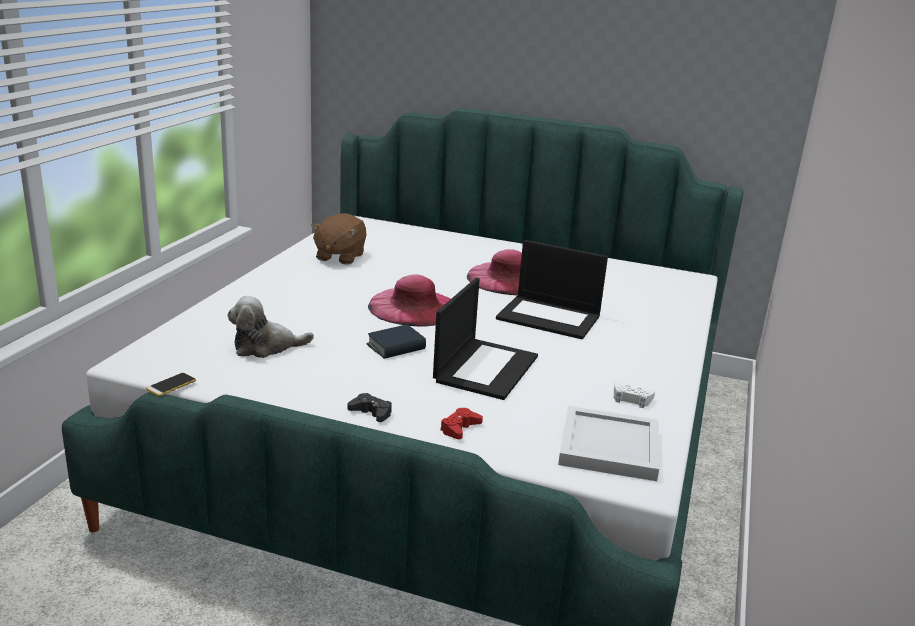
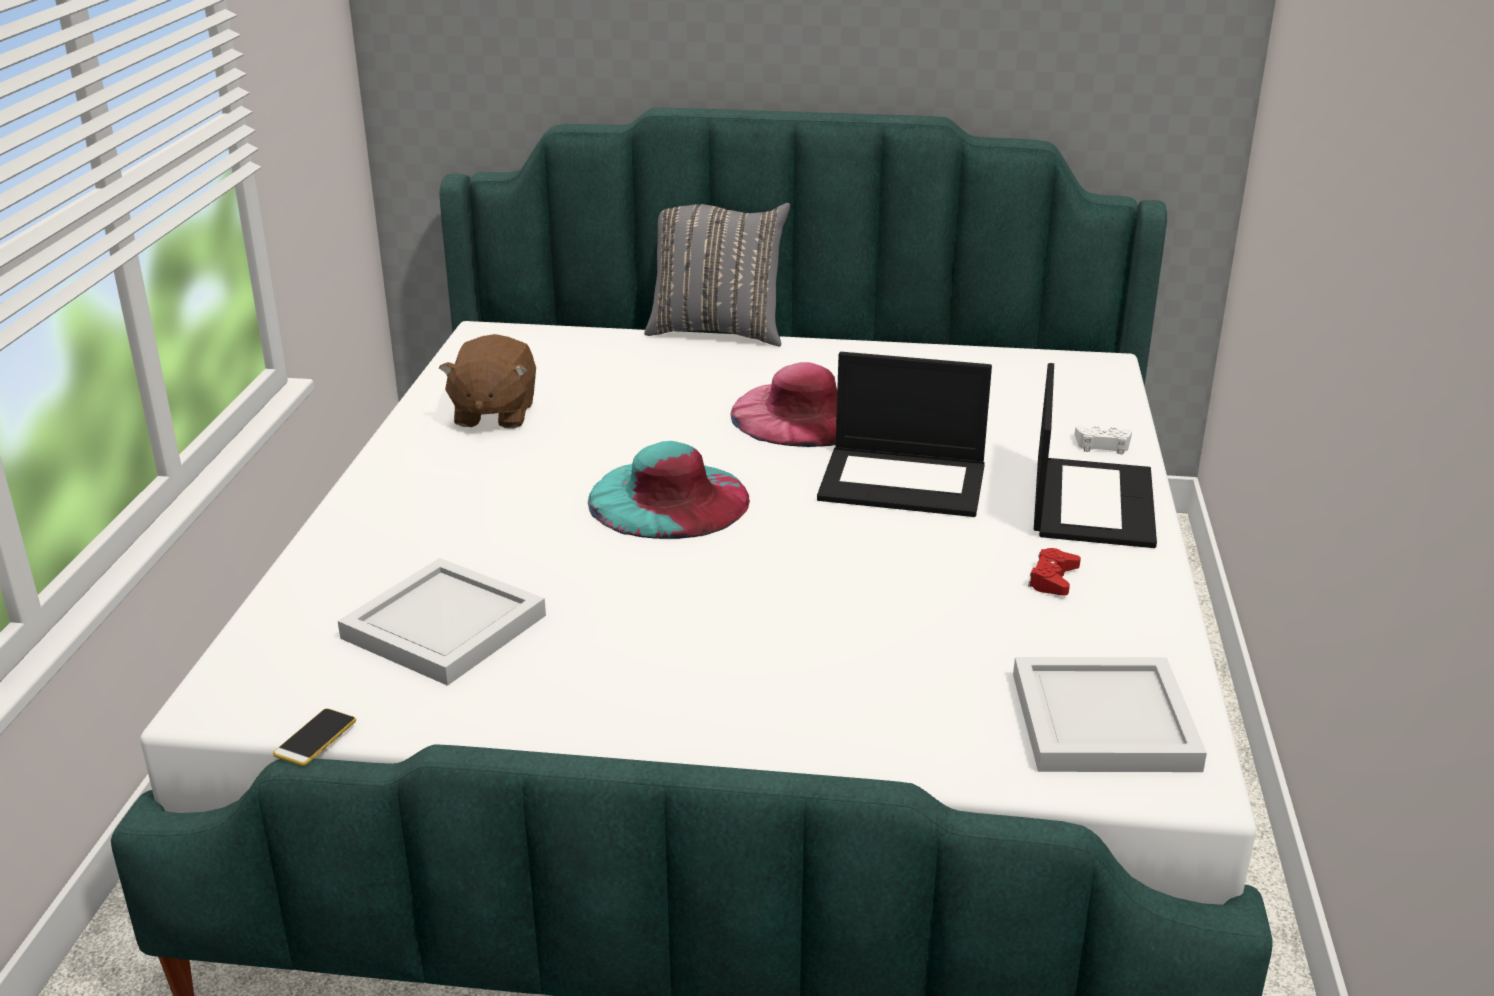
camera: 10 degrees left, 5 degrees up
plush toy [227,296,314,358] -> white tray [338,558,546,686]
black game controller [347,393,392,422] -> none
book [366,324,426,359] -> none
pink hat [368,274,451,327] -> turquoise hat [588,441,750,539]
laptop [433,278,538,400] -> laptop moved to [1034,363,1157,548]
red game controller [440,408,483,439] -> red game controller moved to [1028,548,1081,596]
white game controller [614,382,655,408] -> white game controller moved to [1075,425,1132,454]
none -> grey pillow [644,203,790,346]

